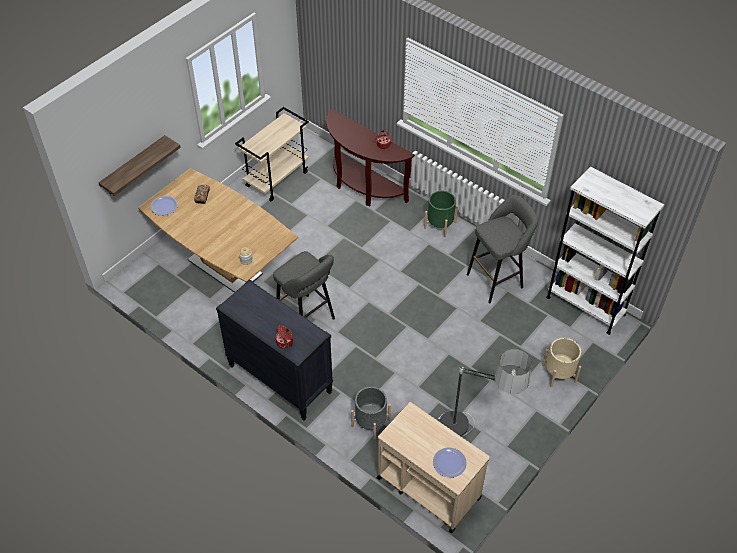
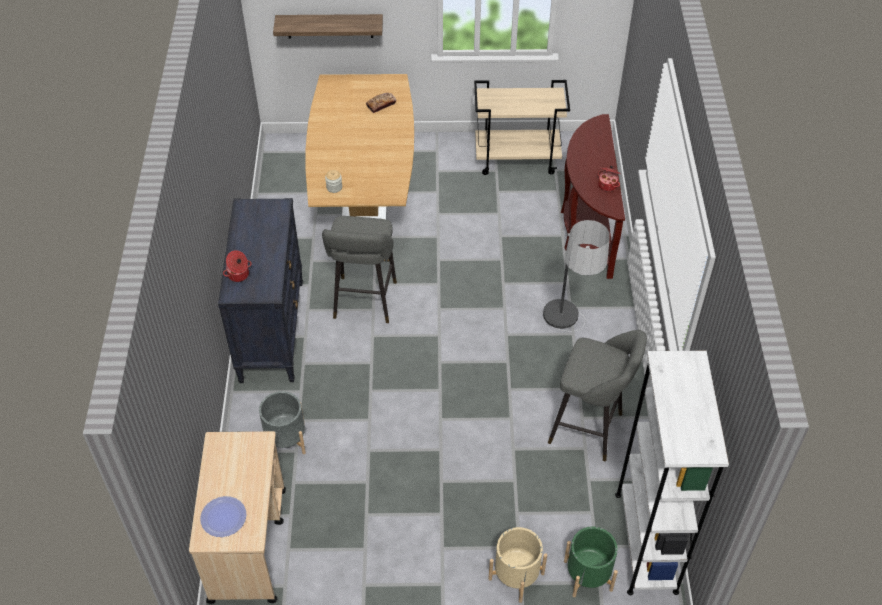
camera: 50 degrees right, 0 degrees up
plate [150,196,178,216] -> none
green planter [424,191,458,238] -> green planter moved to [564,527,618,597]
floor lamp [438,349,532,436] -> floor lamp moved to [543,220,610,331]

